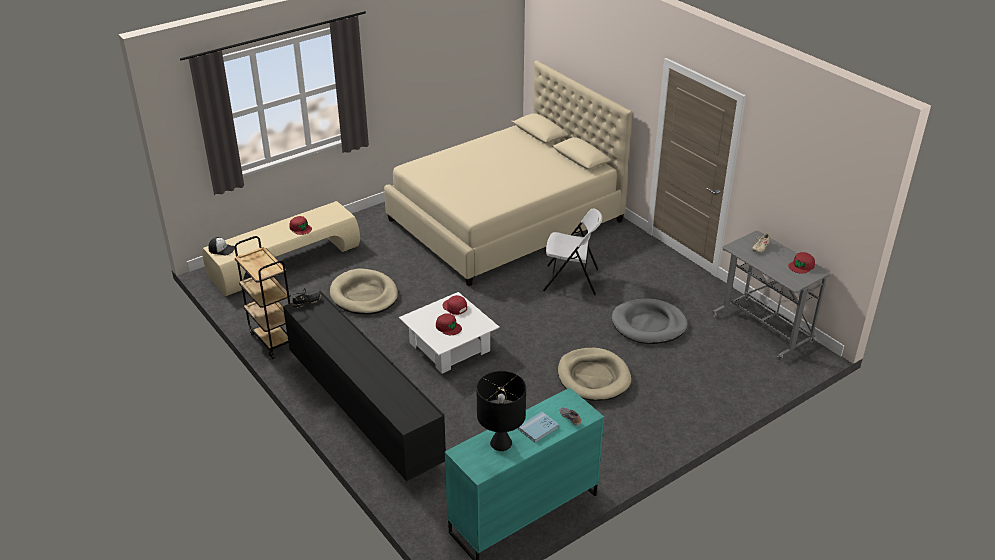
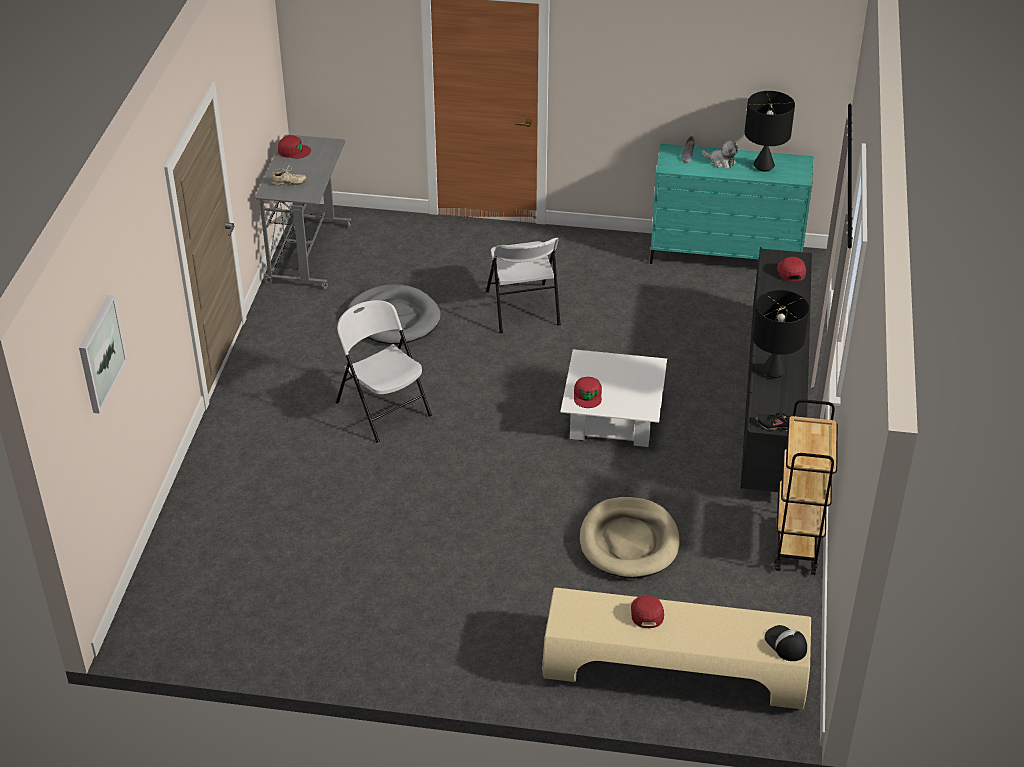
camera: 135 degrees left, 5 degrees up
beige bed [384,60,632,287] -> none
red cap [436,313,462,335] -> red cap moved to [777,257,806,281]
blue book [518,412,559,443] -> plush toy [702,141,738,168]
beige dog bed [558,348,631,401] -> white chair [485,238,561,333]
none -> picture [79,295,127,414]
none -> black table lamp [752,290,810,378]

